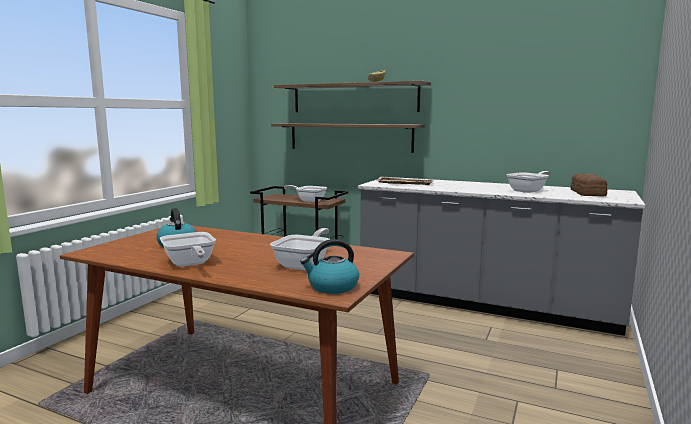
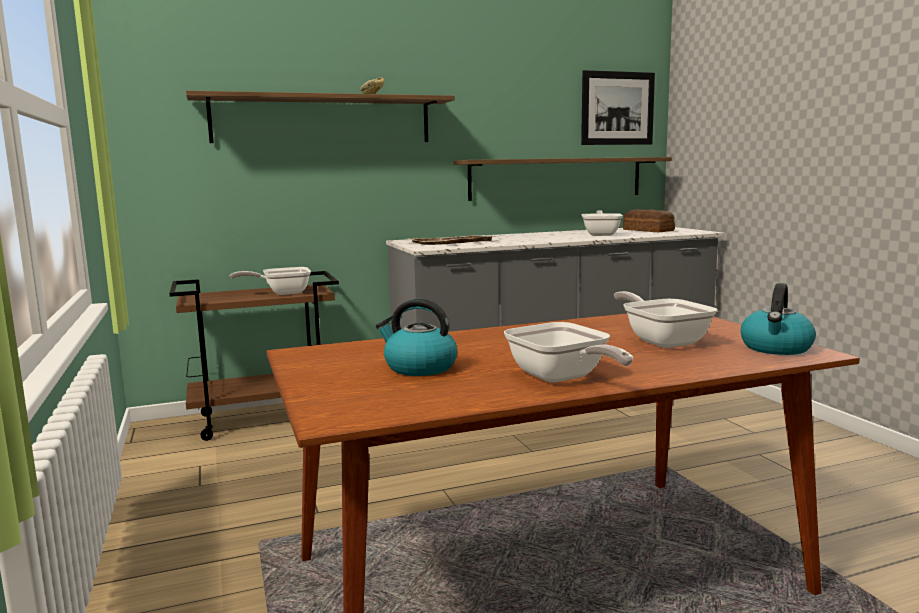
camera: 45 degrees left, 0 degrees up
frying pan [160,232,216,267] -> frying pan turned 45 degrees clockwise [504,322,633,383]
shelf [271,123,425,153] -> shelf moved to [454,157,672,201]
none -> picture [581,70,655,145]

